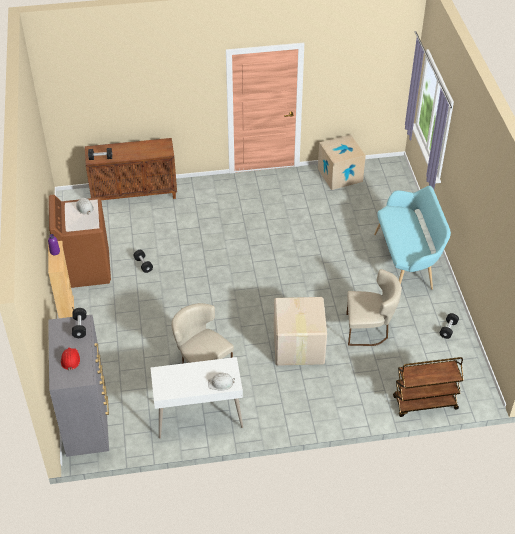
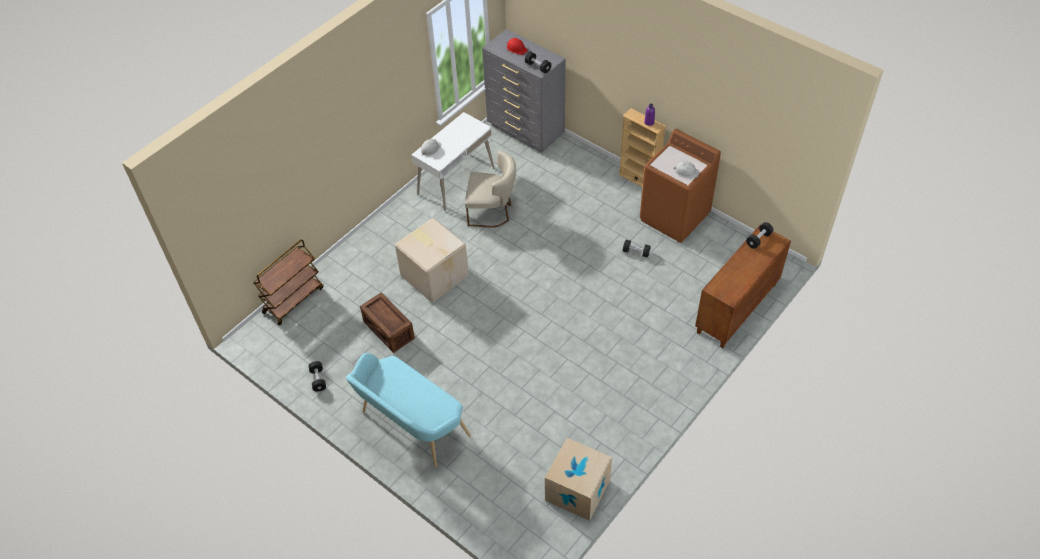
camera: 140 degrees right, 5 degrees up
beige chair [346,269,402,346] -> crate [360,292,415,353]

